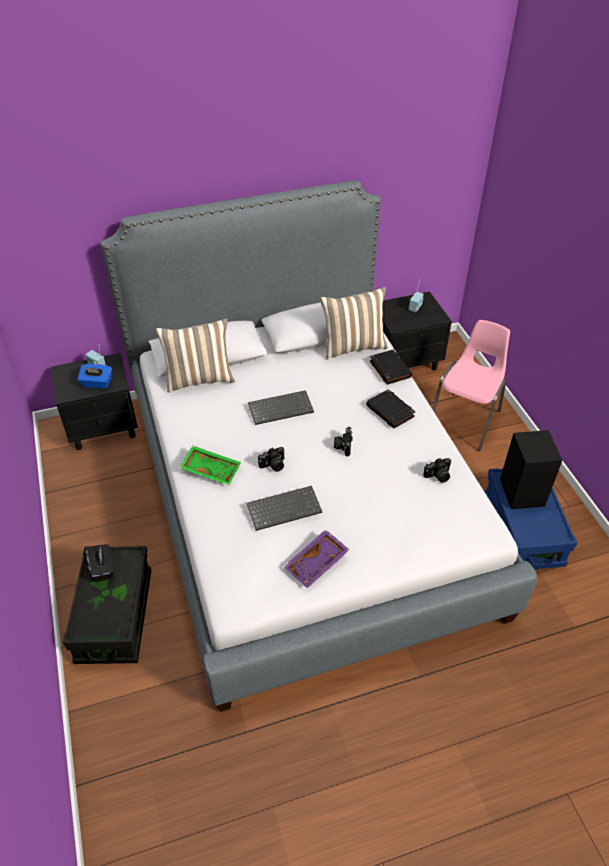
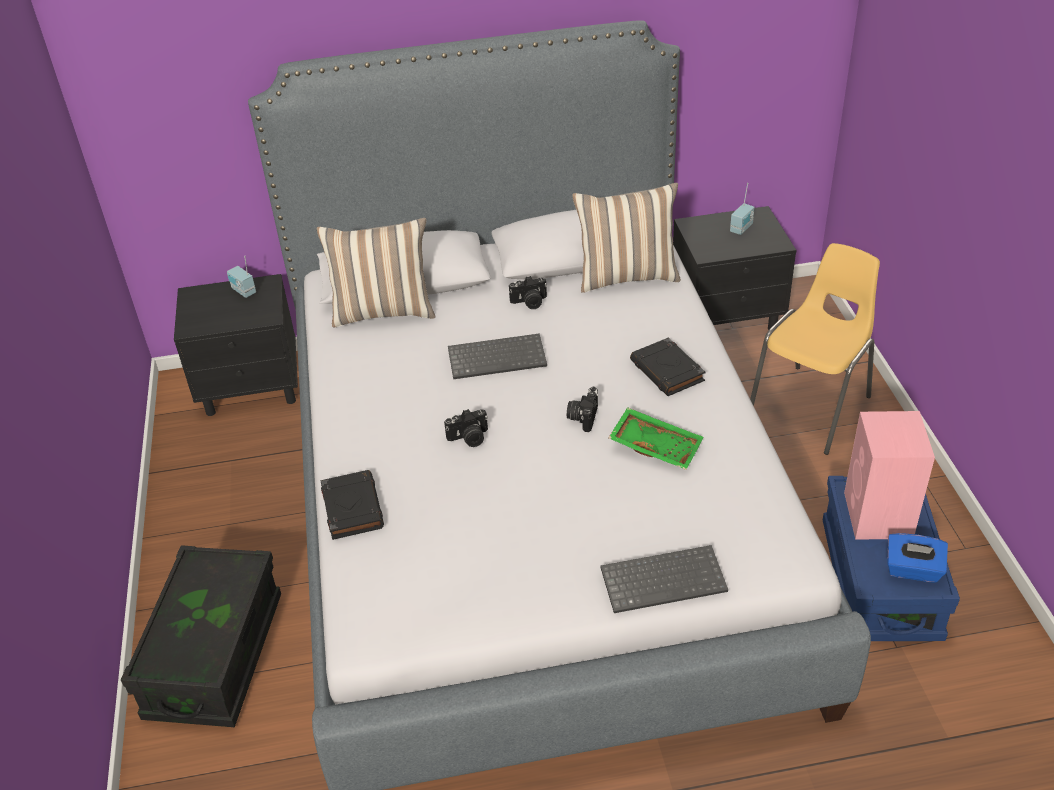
camera: 10 degrees right, 5 degrees down
blue tissue box [77,364,112,389] -> blue tissue box moved to [887,533,948,583]
black tissue box [86,544,114,582] -> none
green tray [179,446,241,485] -> green tray moved to [609,407,704,470]
keyboard [247,486,322,531] -> keyboard moved to [600,545,728,613]
purple tray [283,529,349,588] -> none
black book [370,350,412,385] -> black book moved to [320,470,384,540]
camera [423,458,451,483] -> camera moved to [509,276,547,309]
pink chair [432,320,510,451] -> yellow chair [750,243,880,455]
black speaker [500,430,562,509] -> pink speaker [844,411,935,539]

